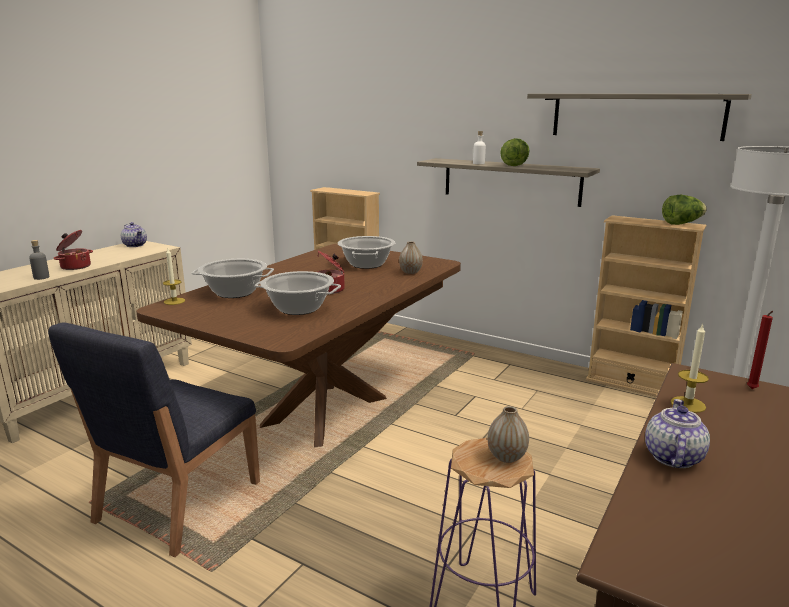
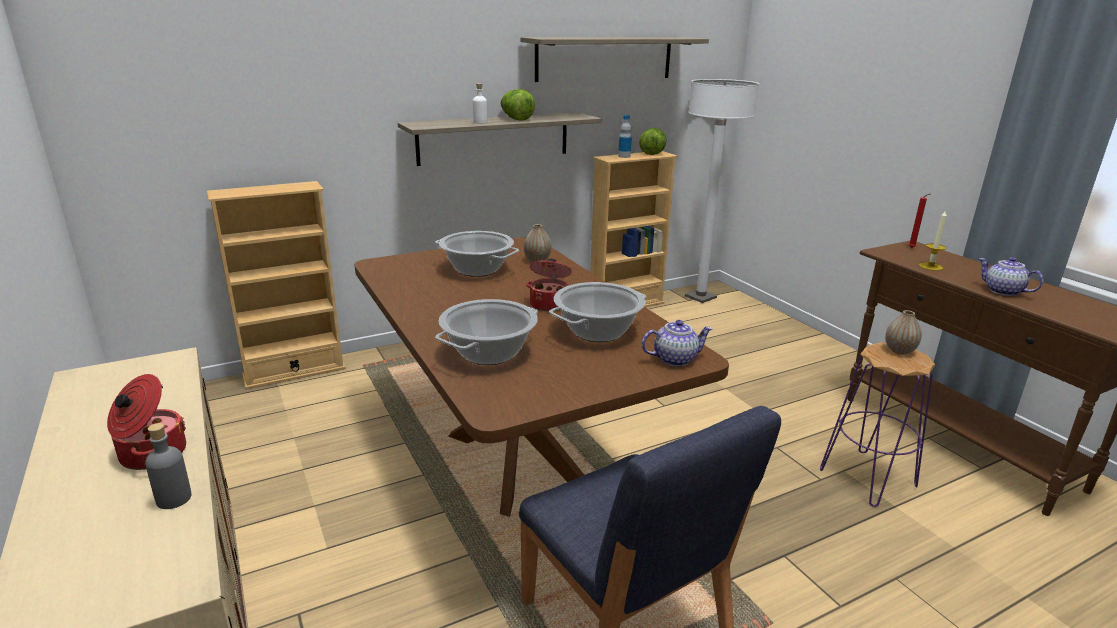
camera: 60 degrees left, 5 degrees up
teapot [121,222,147,247] -> teapot moved to [642,320,713,366]
candle [163,249,185,305] -> none
none -> bottle [618,115,632,158]

